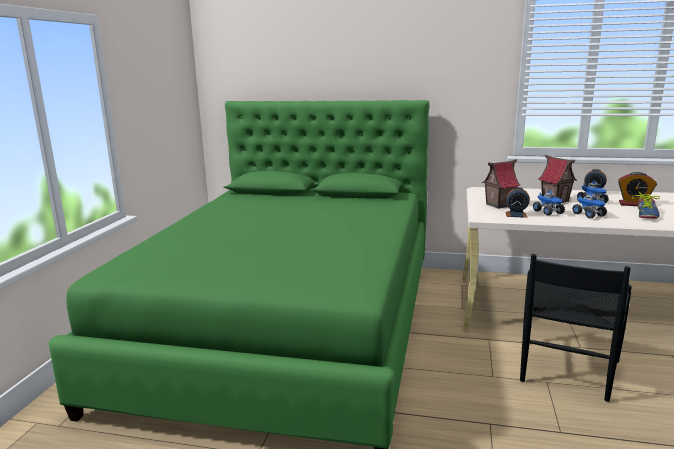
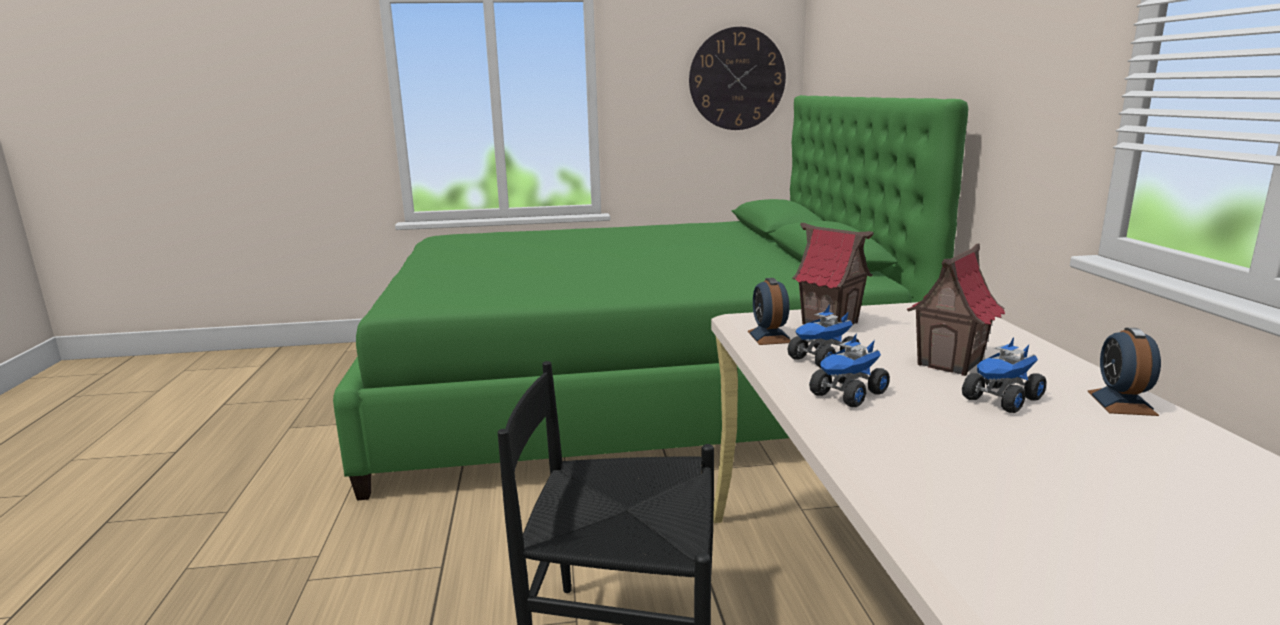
camera: 70 degrees right, 0 degrees up
alarm clock [618,172,657,206] -> none
shoe [632,191,660,219] -> none
none -> wall clock [689,27,786,130]

